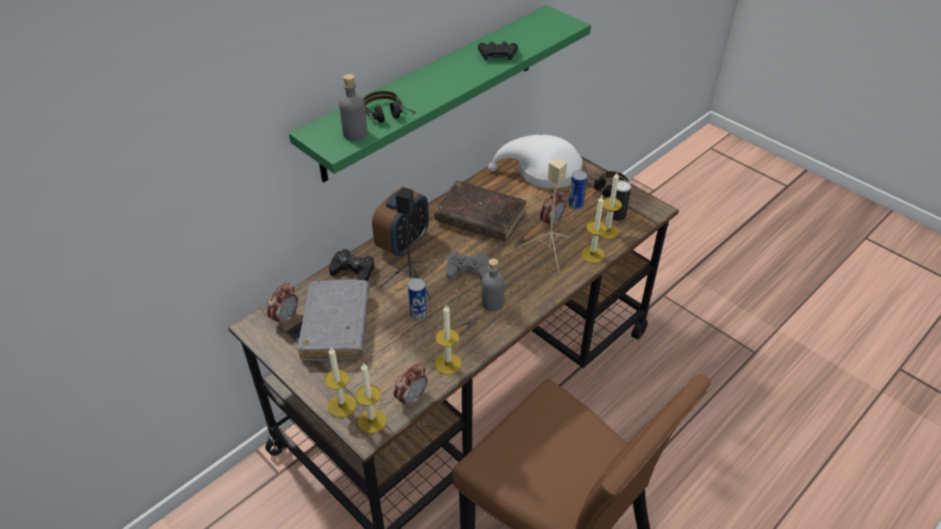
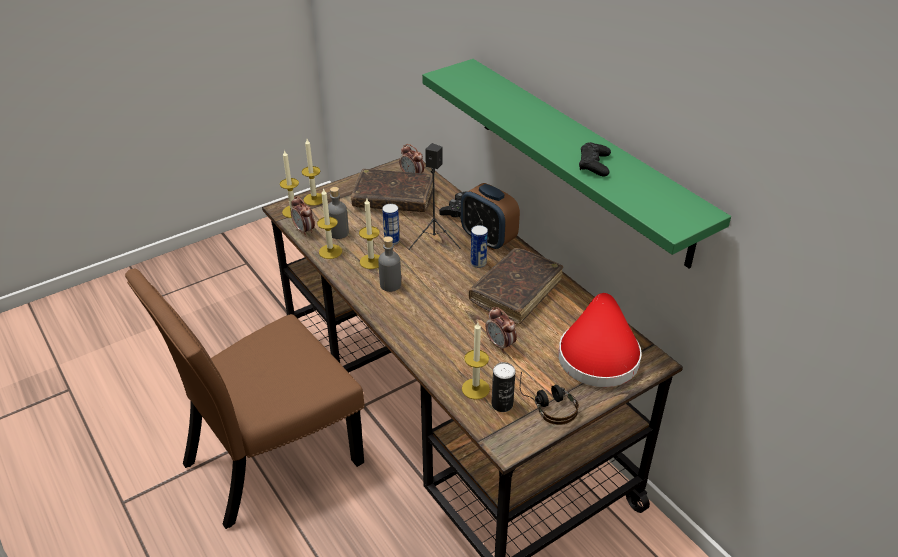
camera: 100 degrees right, 5 degrees down
grey book [298,280,370,361] -> brown book [351,169,433,212]
grey bottle [339,74,367,141] -> grey bottle moved to [328,187,349,239]
headphones [364,91,416,123] -> none
grey game controller [446,252,489,281] -> none
white hat [488,135,582,189] -> red hat [558,293,642,387]
beige speaker [520,158,569,272] -> none
can [569,170,587,210] -> can moved to [471,225,488,268]
candle [581,196,607,263] -> candle moved to [359,199,380,269]

